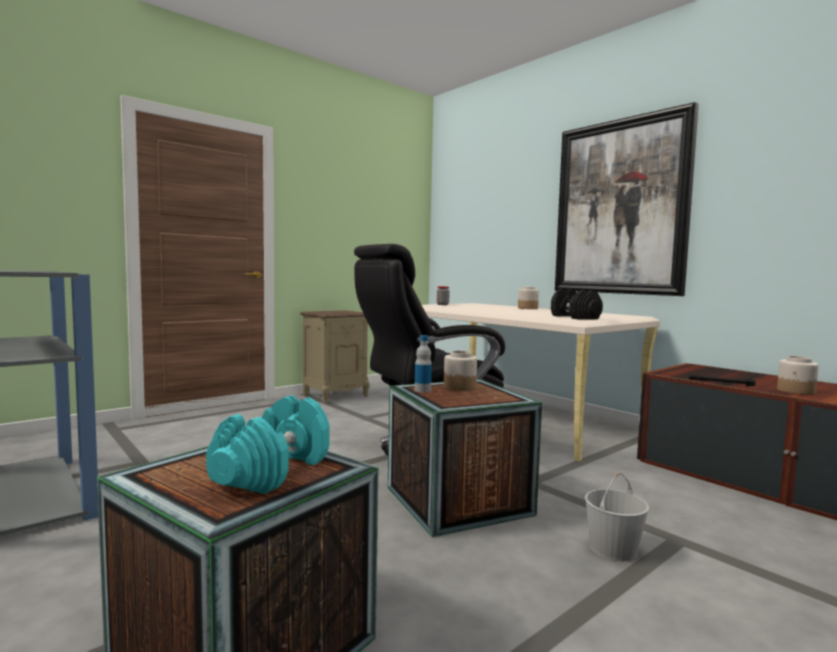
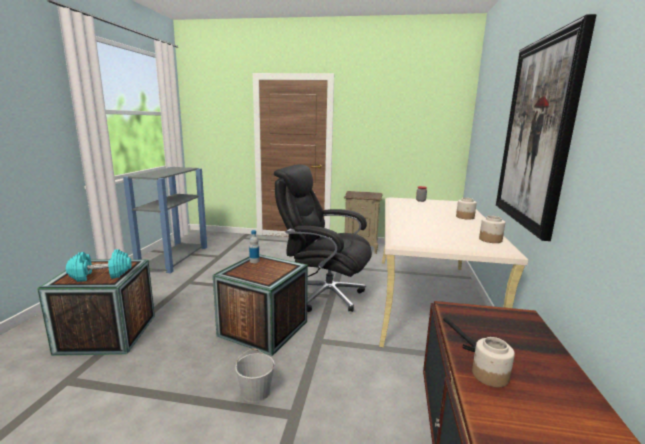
camera: 50 degrees right, 10 degrees up
jar [444,351,477,391] -> jar moved to [479,216,505,243]
black dumbbell [551,289,603,319] -> none

